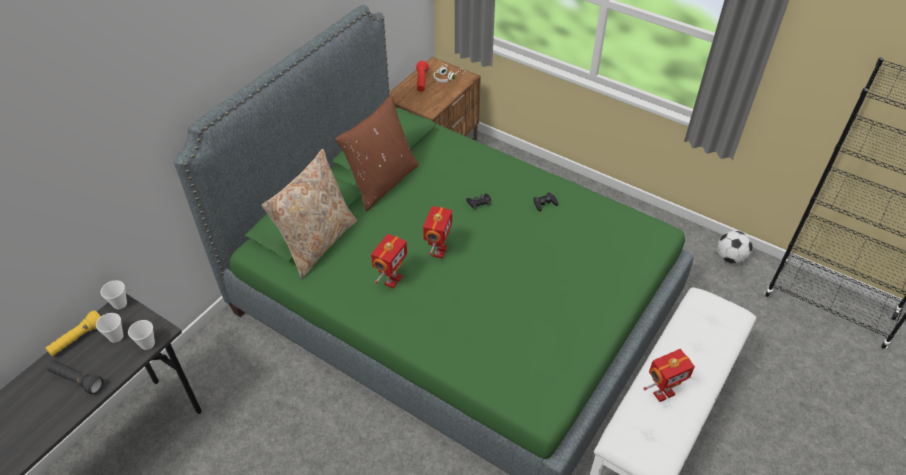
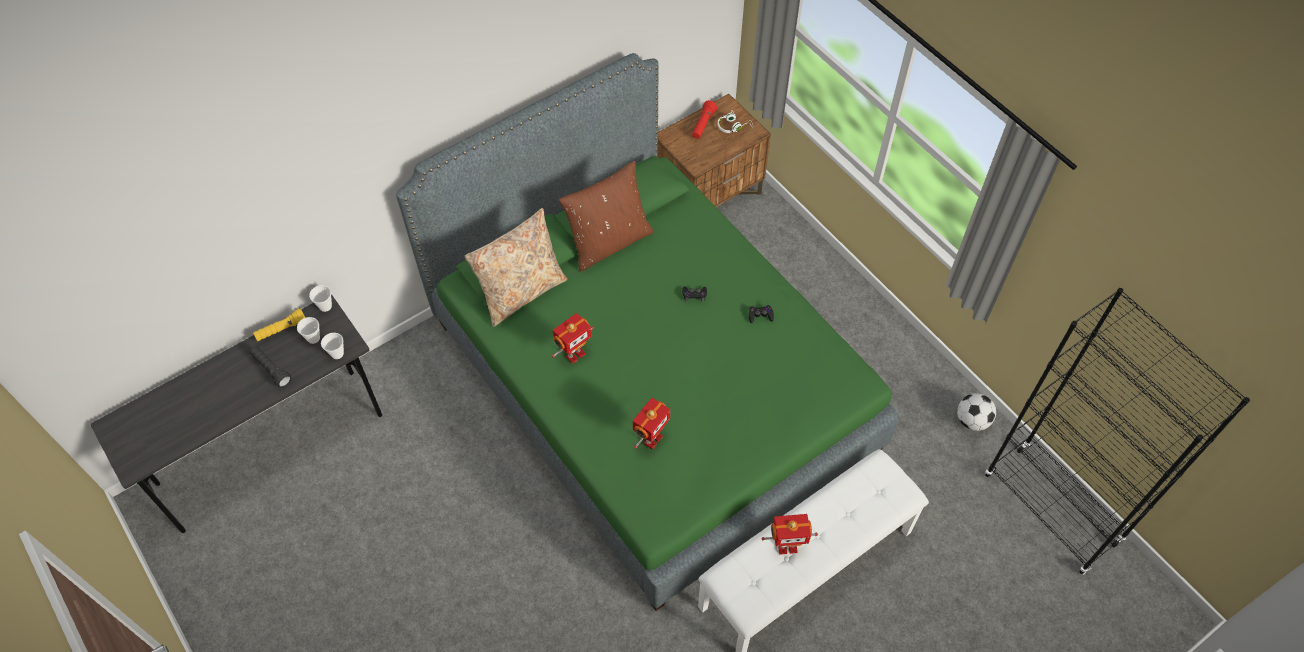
camera: 20 degrees right, 10 degrees up
toy robot [423,206,452,259] -> toy robot moved to [633,398,670,450]

